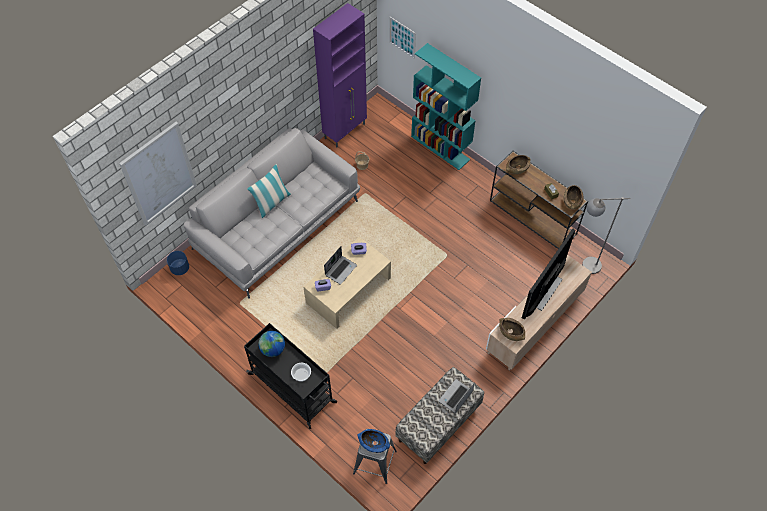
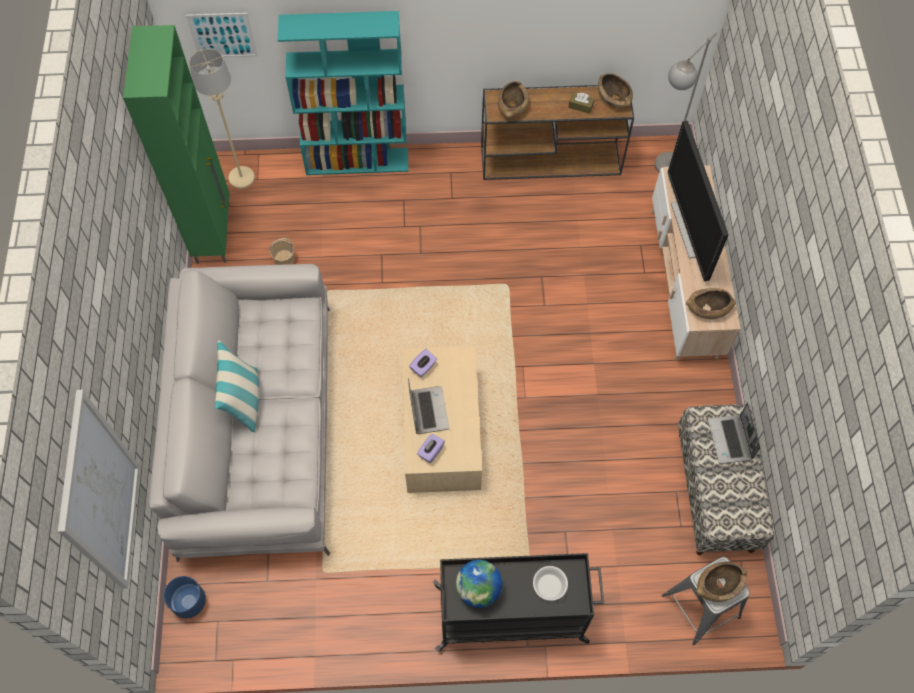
camera: 45 degrees left, 5 degrees up
purple cabinet [313,3,367,147] -> green cabinet [123,25,230,264]
blue bowl [357,429,390,453] -> brown bowl [696,562,747,602]
none -> beige floor lamp [189,48,255,189]

